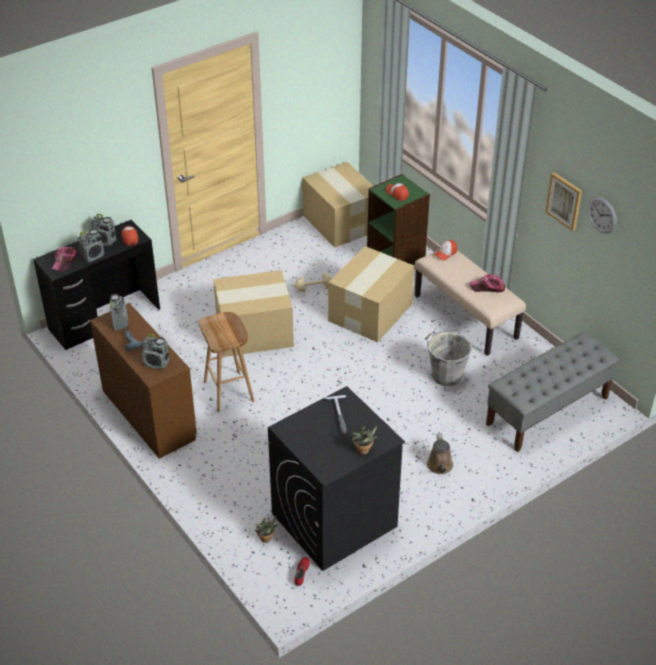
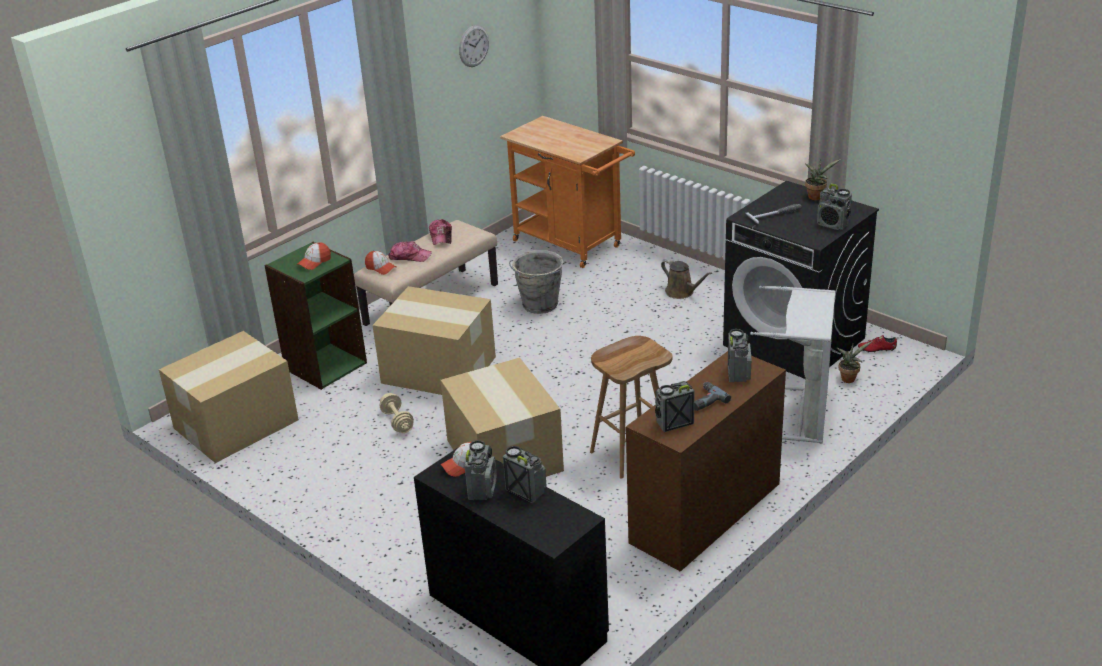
camera: 100 degrees left, 10 degrees down
cap [51,247,78,272] -> cap moved to [388,241,432,262]
brown watering can [427,434,453,474] -> brown watering can turned 60 degrees clockwise [661,259,712,299]
grey bench [486,332,619,452] -> orange cart [500,116,635,268]
picture [545,172,582,231] -> none
none -> grey laundry basket [750,286,835,443]
none -> radio [817,184,852,230]

